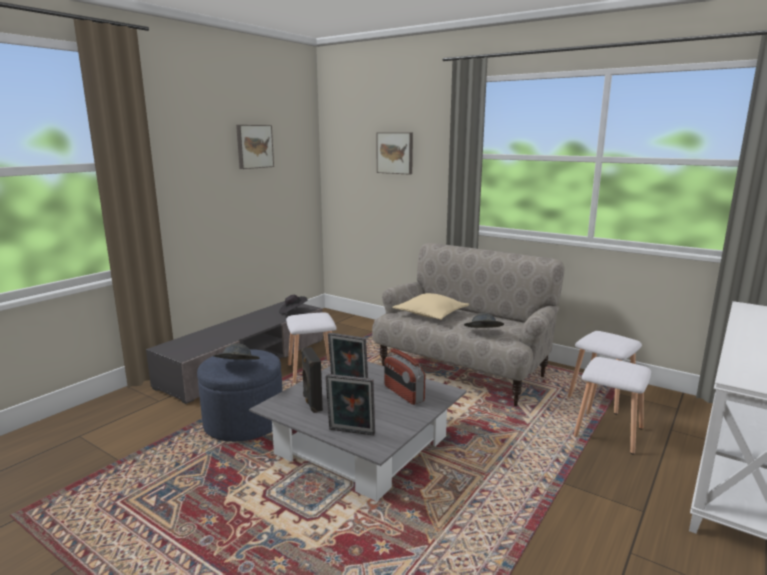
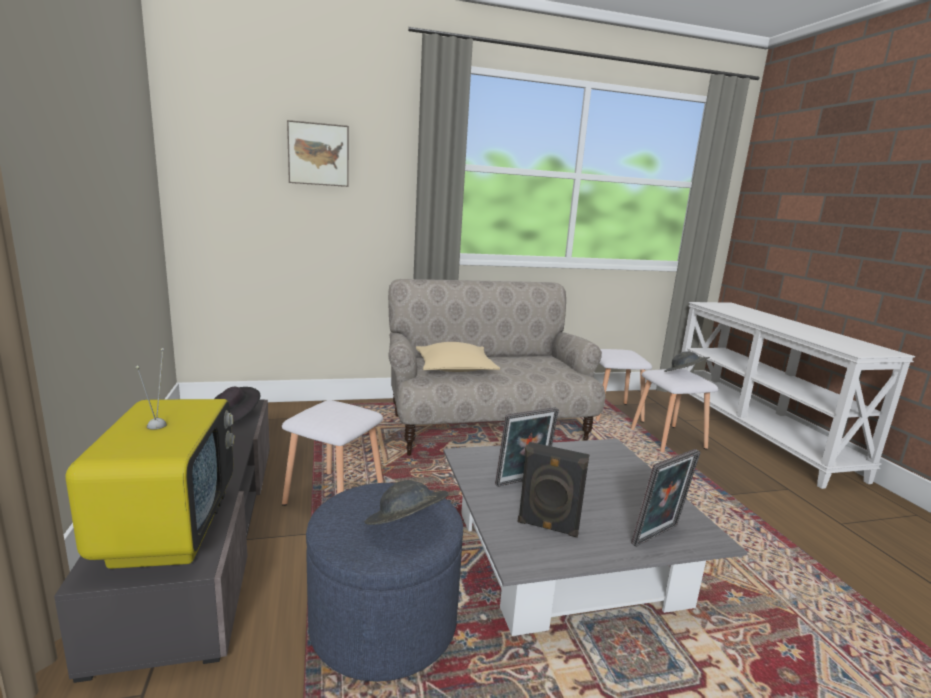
camera: 50 degrees left, 0 degrees up
picture [236,125,274,169] -> none
radio [384,349,425,405] -> none
grey hat [464,313,504,328] -> grey hat moved to [664,351,710,372]
none -> television [65,348,235,569]

